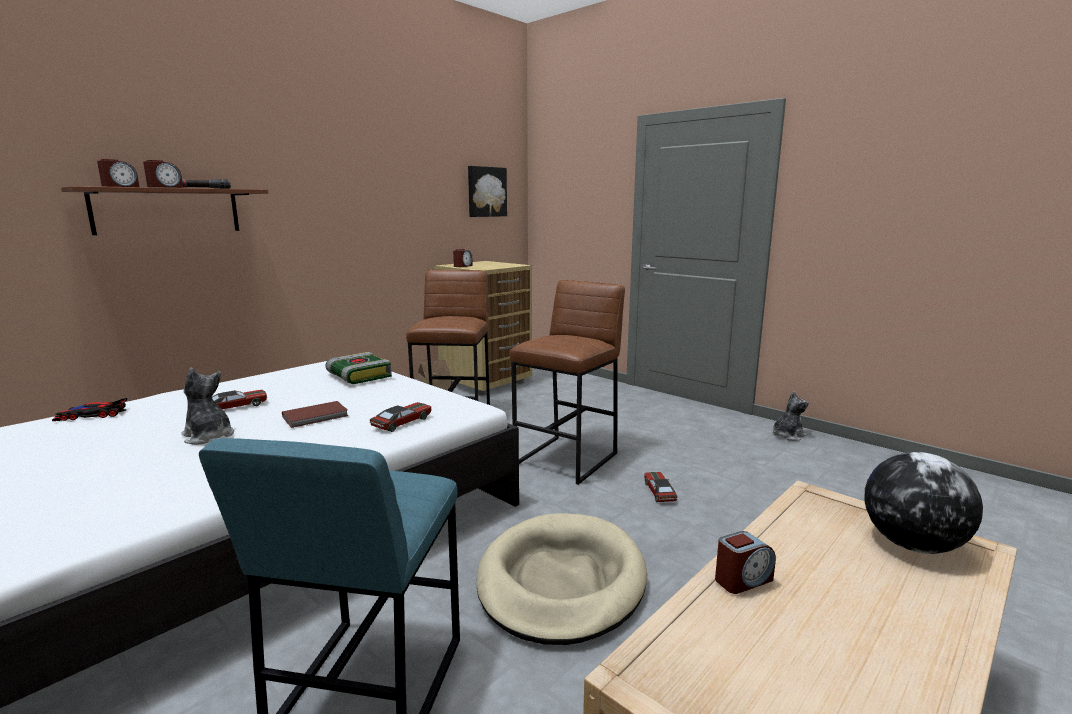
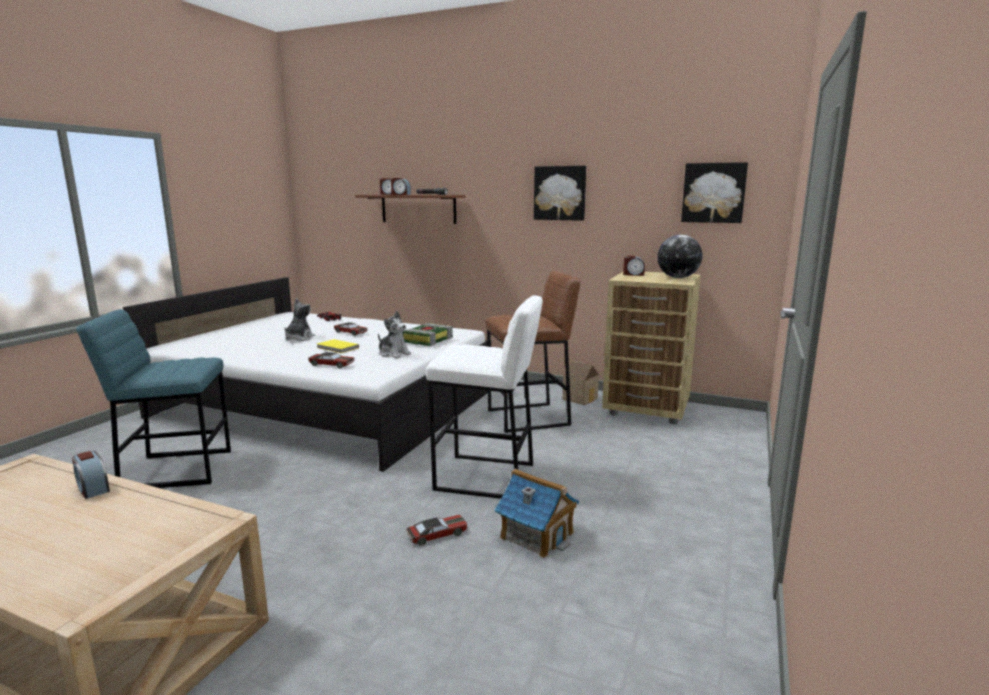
camera: 70 degrees right, 0 degrees up
brown book [282,401,348,428] -> yellow book [317,339,359,353]
beige dog bed [476,513,647,645] -> none
brown stool [510,280,625,485] -> white stool [426,295,543,499]
plush toy [772,391,809,441] -> plush toy moved to [378,311,411,358]
globe [865,452,983,554] -> globe moved to [657,235,702,278]
none -> toy house [495,469,579,558]
none -> picture [534,166,586,221]

